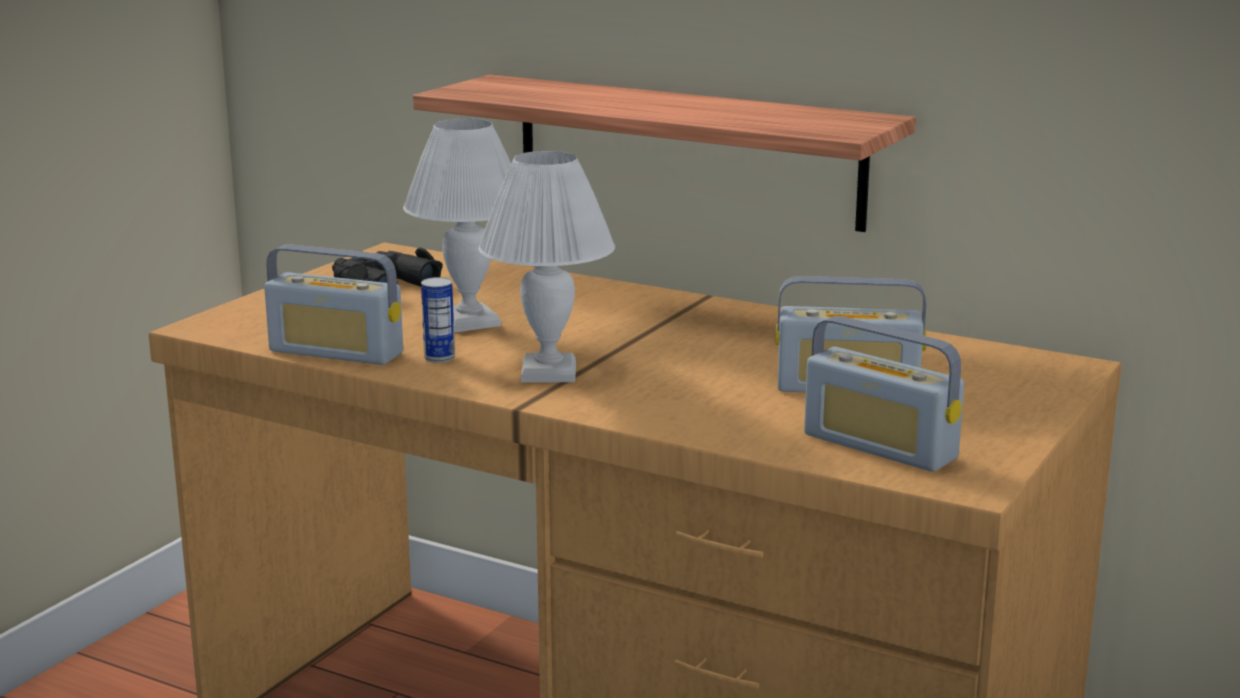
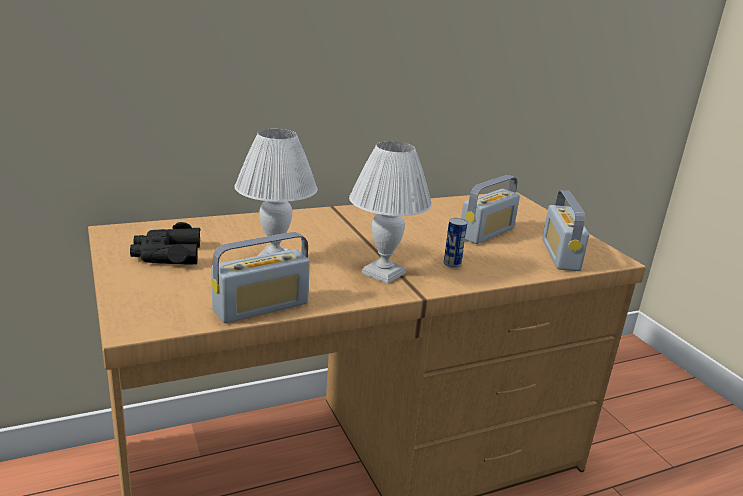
camera: 55 degrees left, 5 degrees up
shelf [413,75,916,232] -> none
can [421,277,455,363] -> can moved to [444,218,467,268]
radio [804,316,964,472] -> radio turned 105 degrees clockwise [542,190,589,271]

